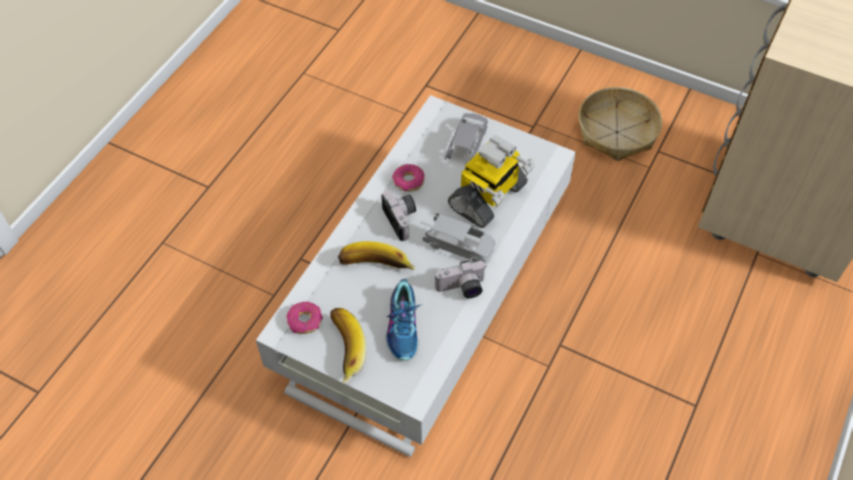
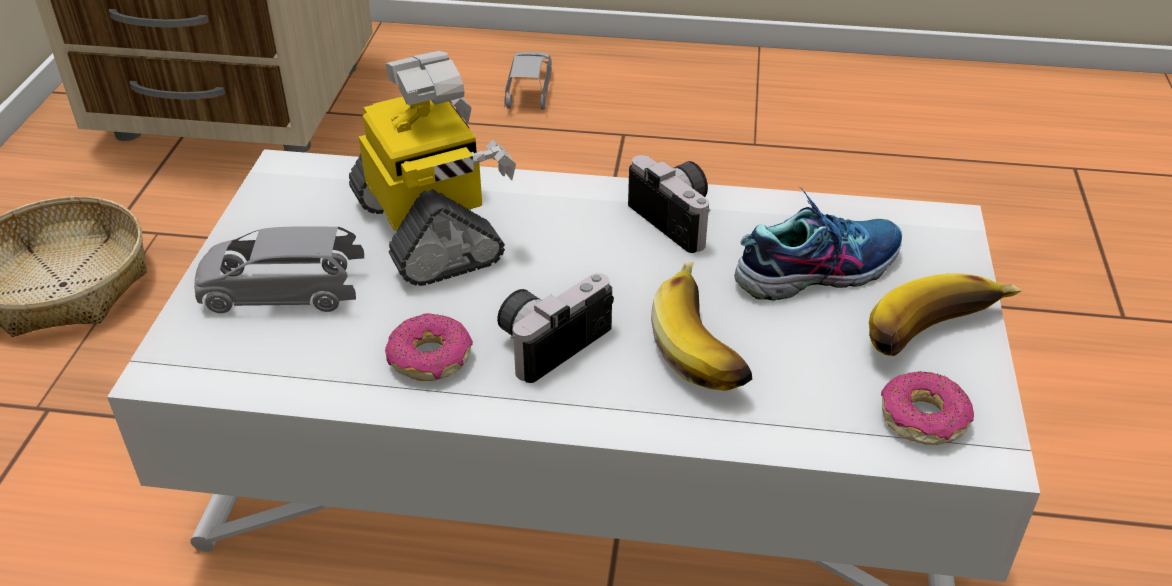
camera: 110 degrees left, 15 degrees down
grey toy car [423,214,495,263] -> grey toy car moved to [504,52,552,110]
toy robot [448,135,535,228] -> toy robot turned 45 degrees clockwise [349,51,516,286]

